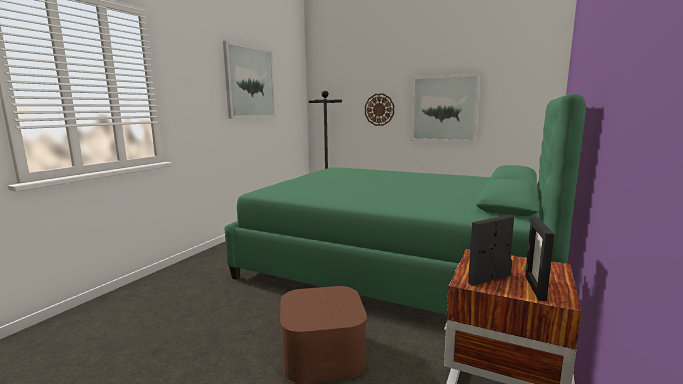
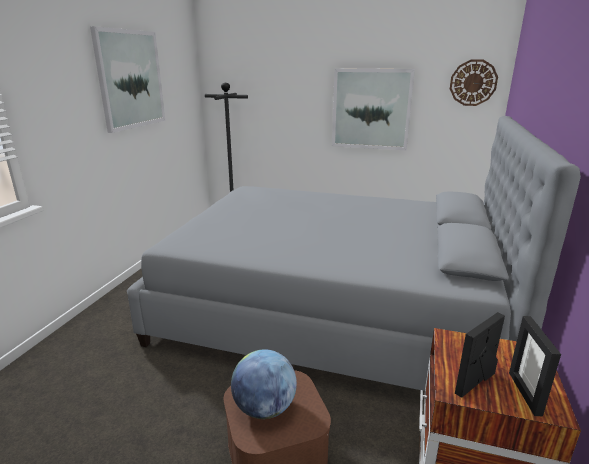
camera: 10 degrees left, 10 degrees up
green bed [224,94,586,315] -> grey bed [127,116,581,391]
wall clock [365,94,394,126] -> wall clock moved to [450,60,498,106]
none -> globe [231,349,297,419]

